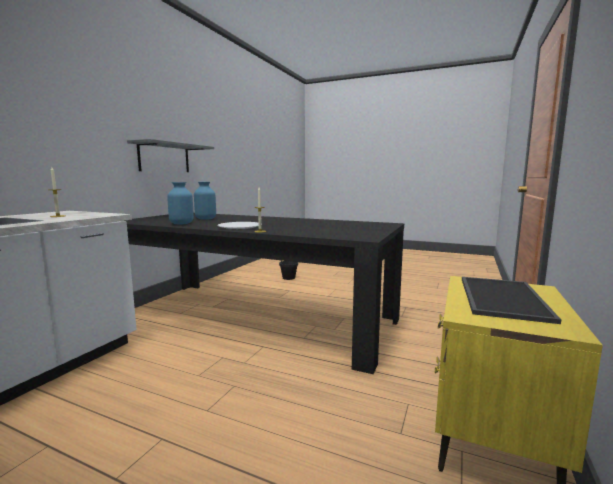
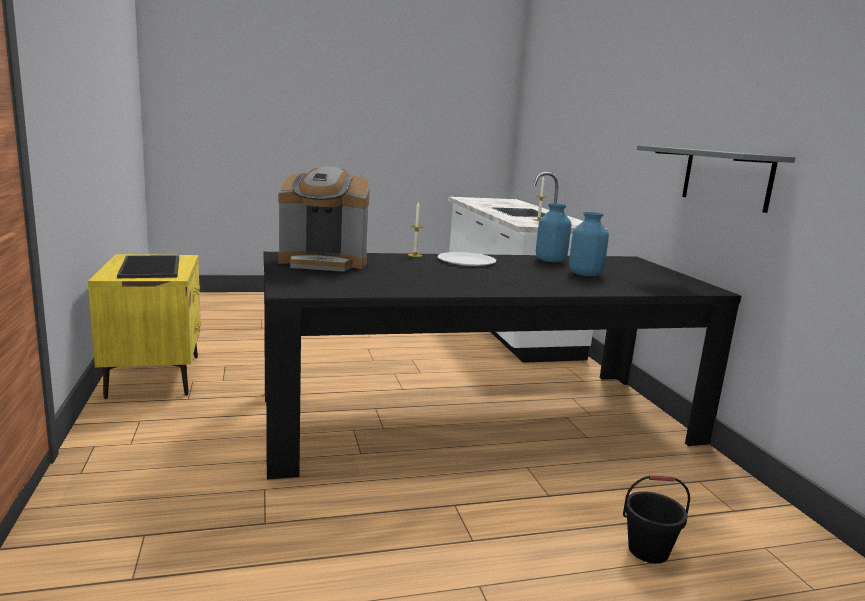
camera: 140 degrees right, 5 degrees up
none -> coffee machine [278,166,370,272]

